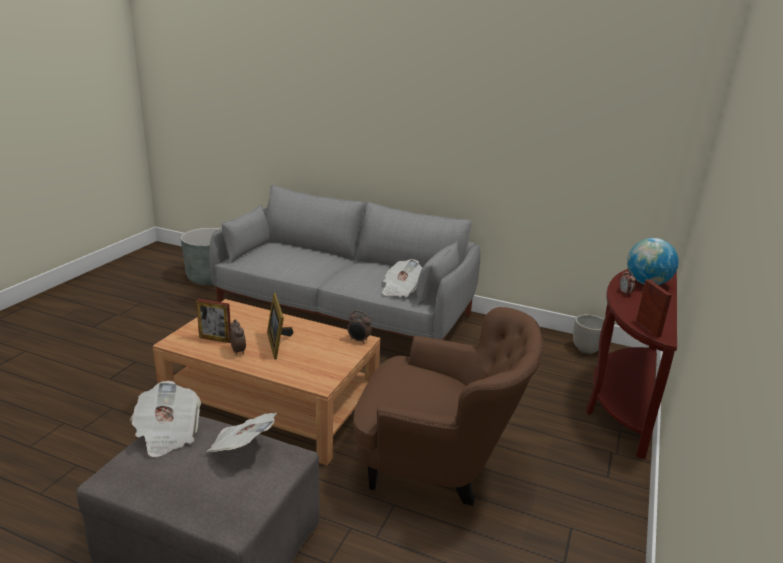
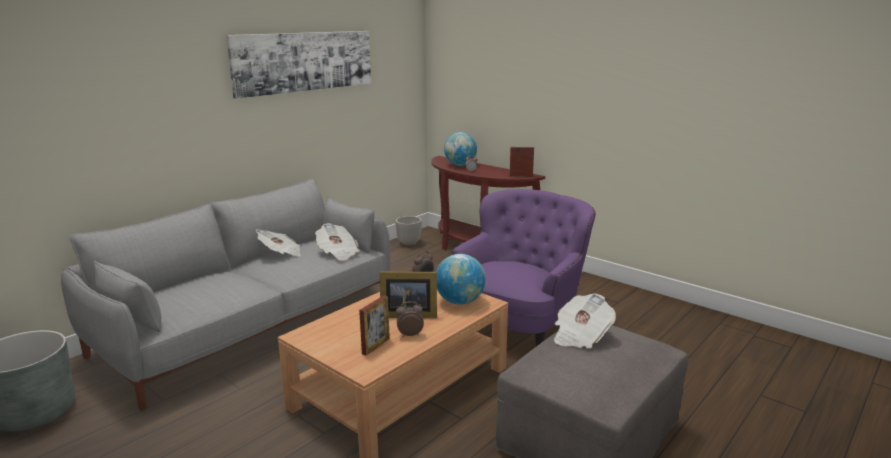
camera: 70 degrees left, 5 degrees down
newspaper [131,381,201,457] -> newspaper moved to [256,230,301,256]
brown armchair [353,307,544,506] -> purple armchair [452,189,596,346]
none -> picture [226,31,371,99]
none -> globe [436,254,486,305]

